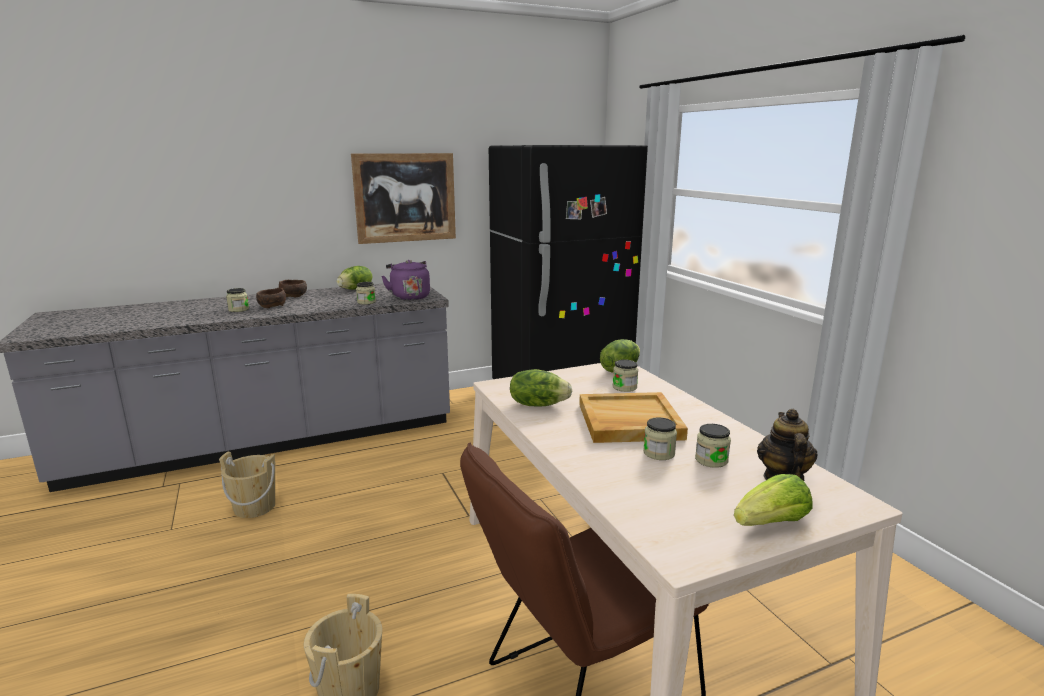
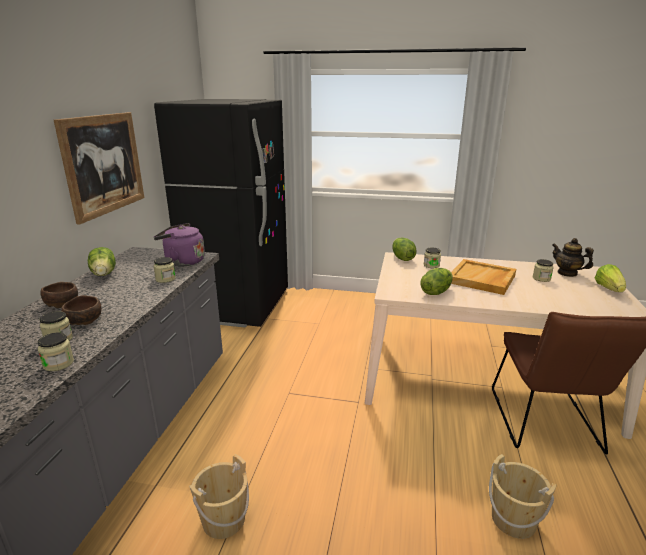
camera: 55 degrees left, 5 degrees up
jar [643,417,677,460] -> jar moved to [38,333,74,371]

